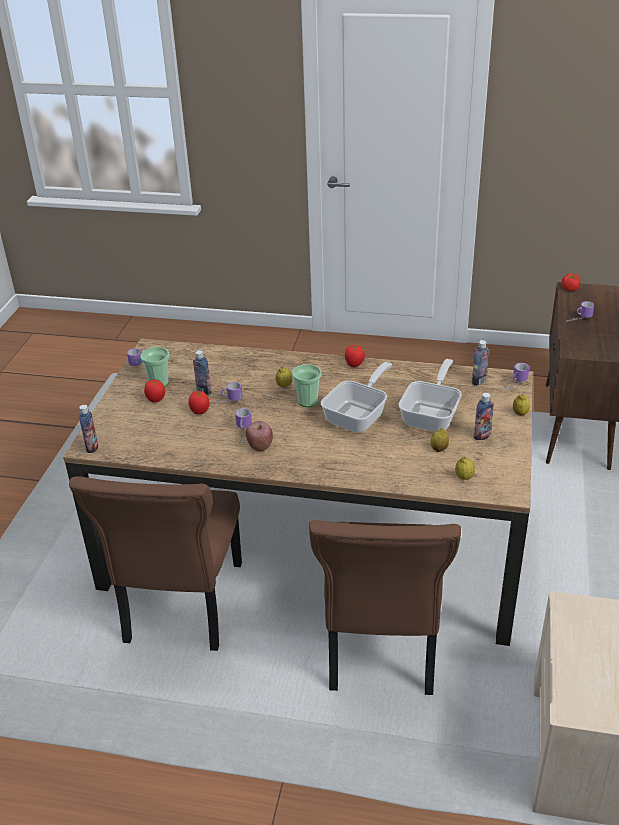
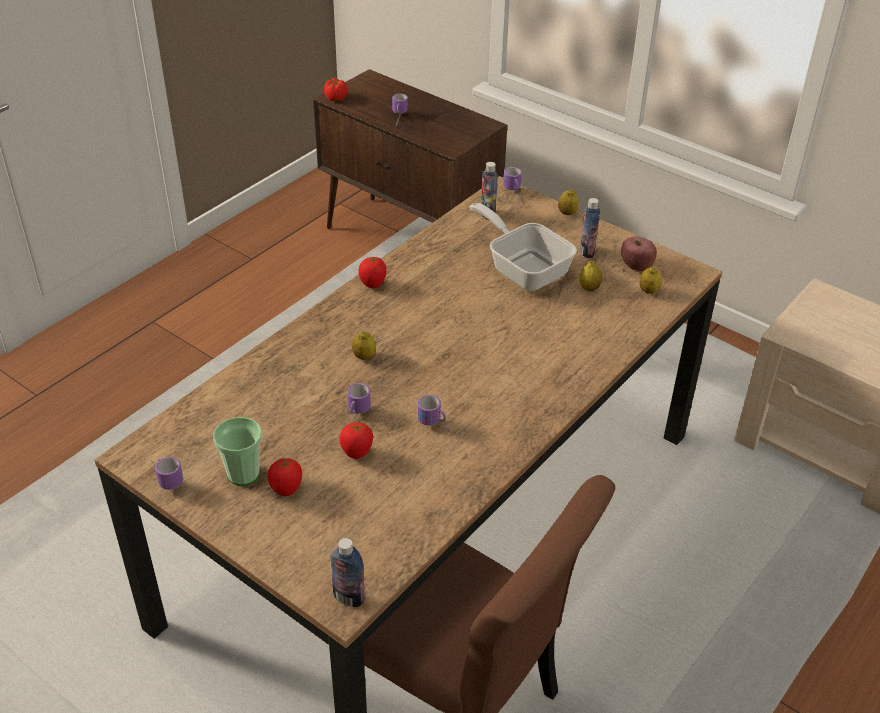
camera: 65 degrees left, 5 degrees up
bottle [193,350,211,395] -> none
apple [246,421,273,451] -> apple moved to [621,236,657,271]
cup [292,364,321,407] -> none
brown chair [309,520,461,695] -> none
frying pan [321,362,392,433] -> none

